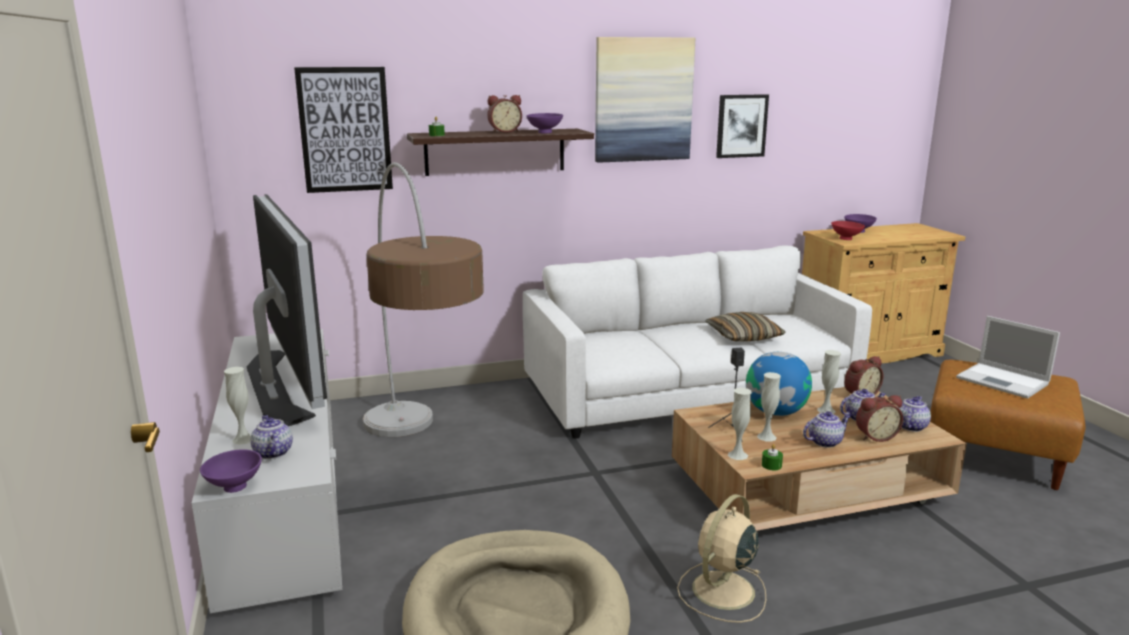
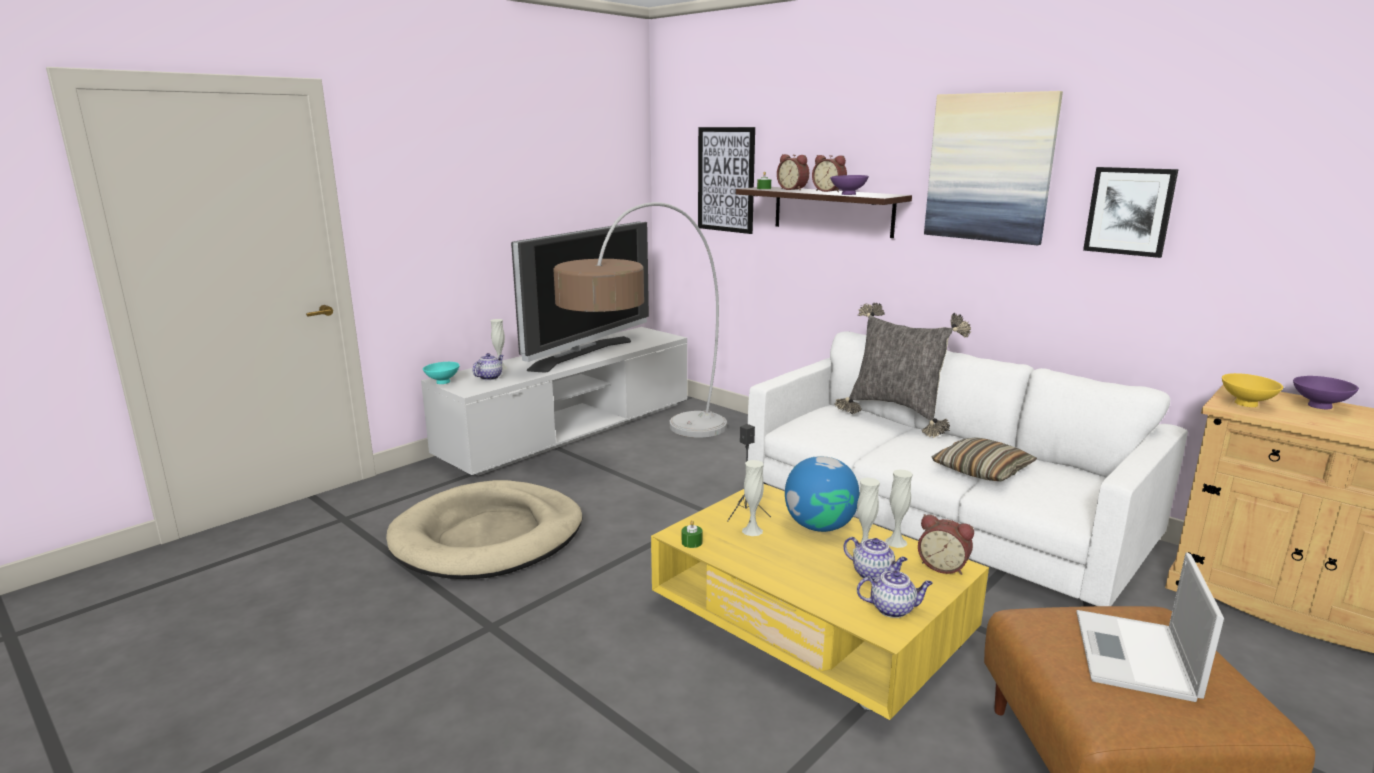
camera: 60 degrees right, 0 degrees up
purple bowl [200,449,262,493] -> turquoise bowl [423,362,460,384]
brown coffee table [672,387,967,531] -> yellow coffee table [651,484,989,720]
beige fan [677,494,766,623] -> none
white vase [728,388,752,460] -> white vase moved to [885,469,913,548]
teapot [803,411,851,448] -> none
red bowl [831,221,865,240] -> yellow bowl [1222,373,1283,407]
alarm clock [856,395,903,442] -> alarm clock moved to [777,154,809,191]
none -> pillow [834,303,971,438]

